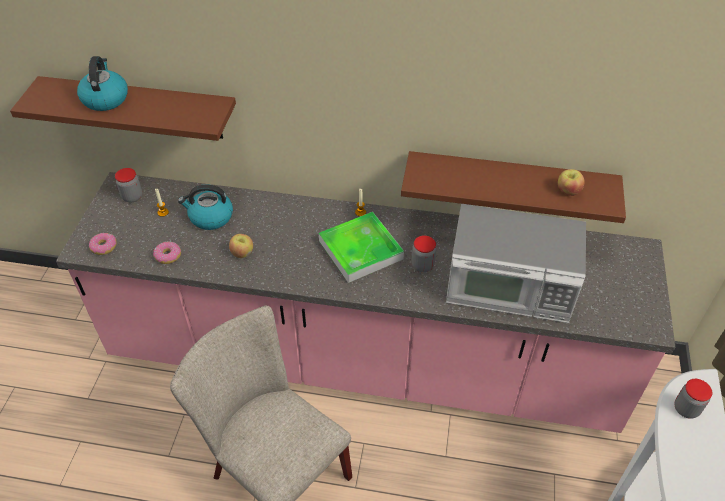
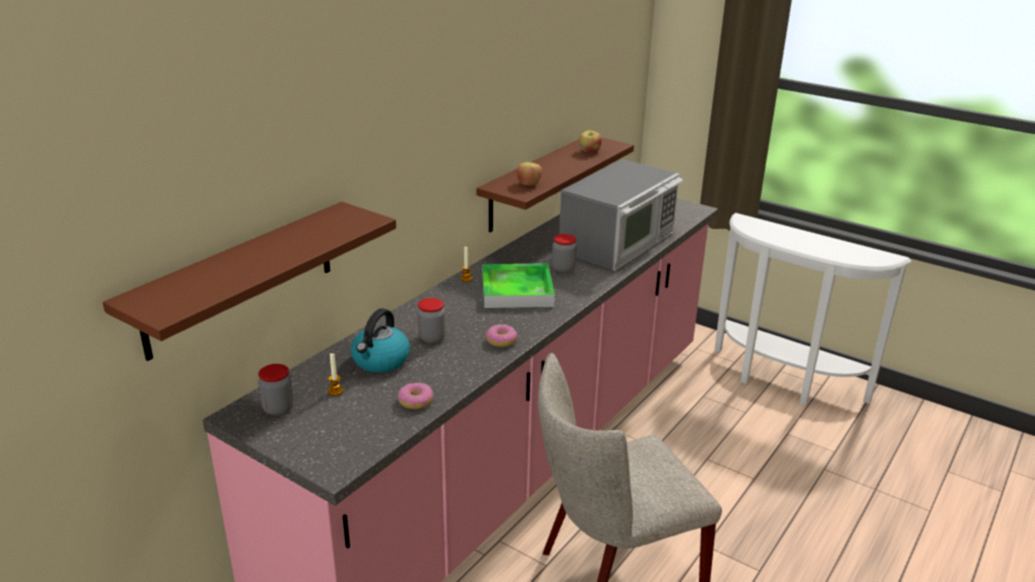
camera: 65 degrees left, 20 degrees down
kettle [77,56,128,111] -> none
donut [89,233,117,255] -> donut moved to [486,324,517,347]
apple [229,234,253,258] -> apple moved to [517,162,542,186]
jar [675,379,712,419] -> jar moved to [417,298,446,343]

